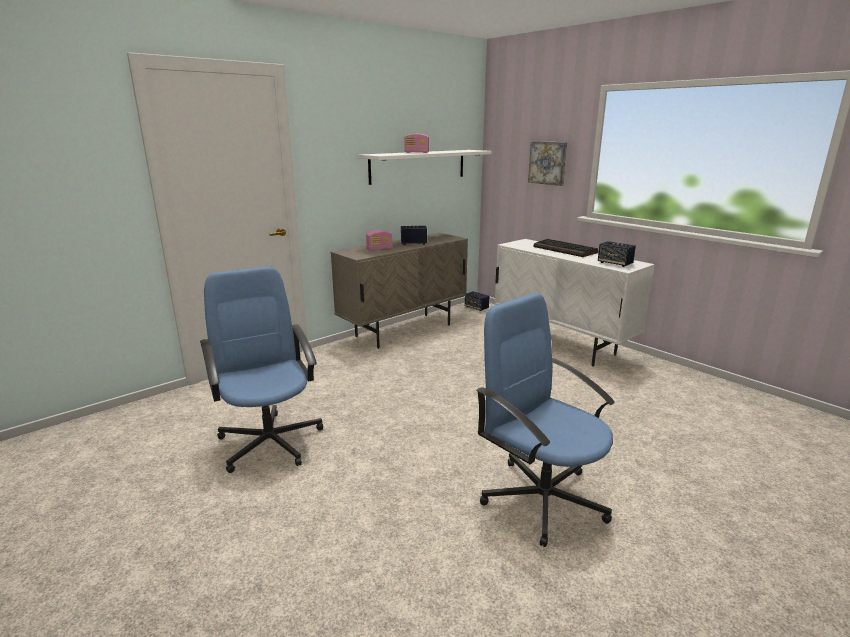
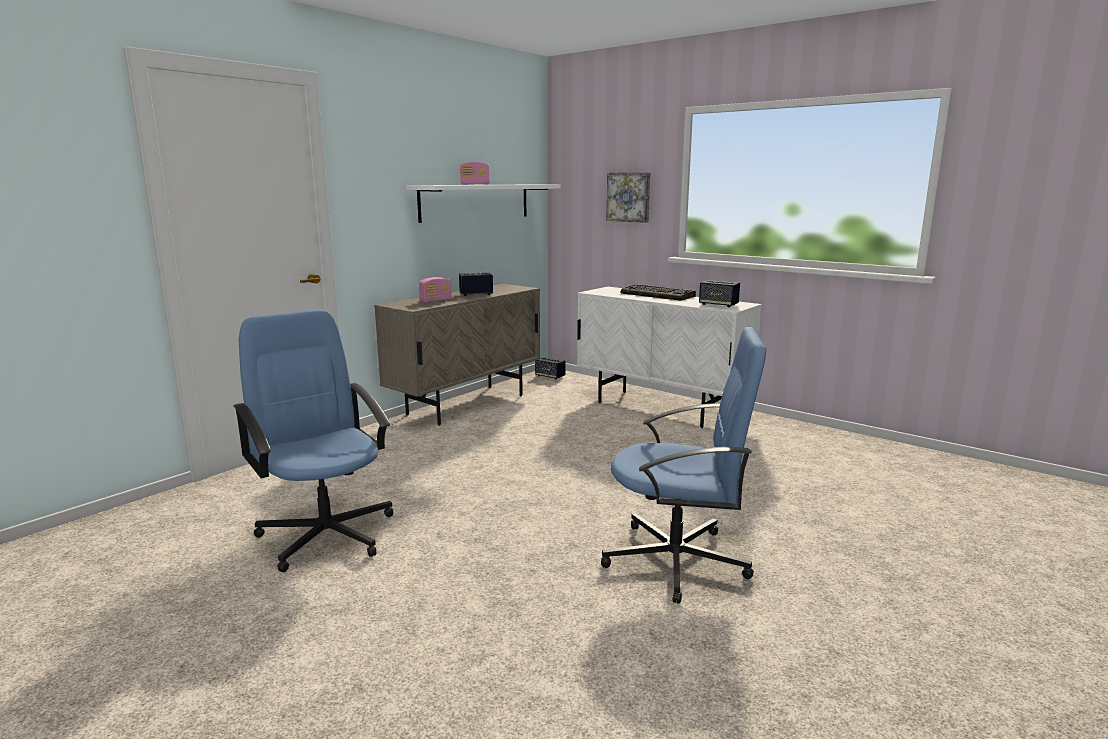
camera: 10 degrees left, 5 degrees down
blue office chair [476,293,615,547] -> blue office chair turned 150 degrees clockwise [601,327,766,604]

